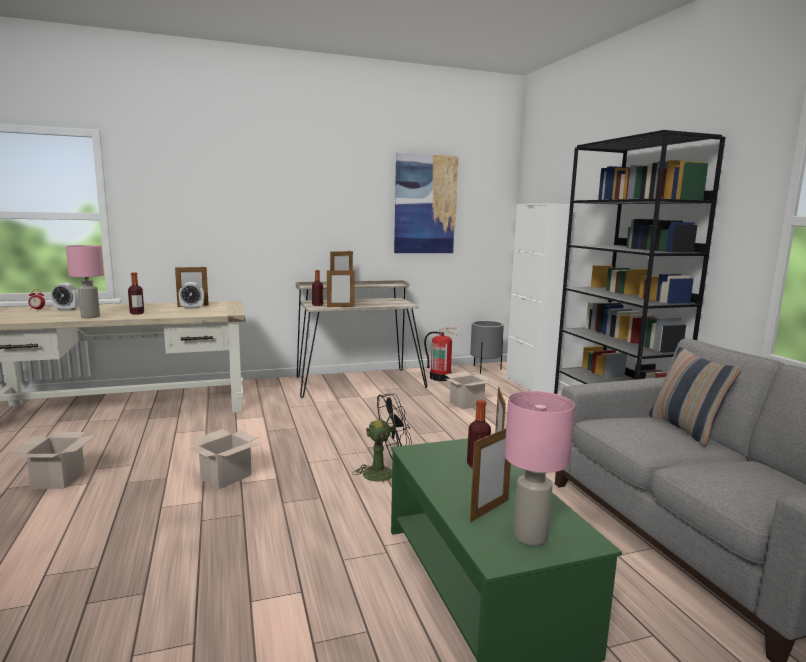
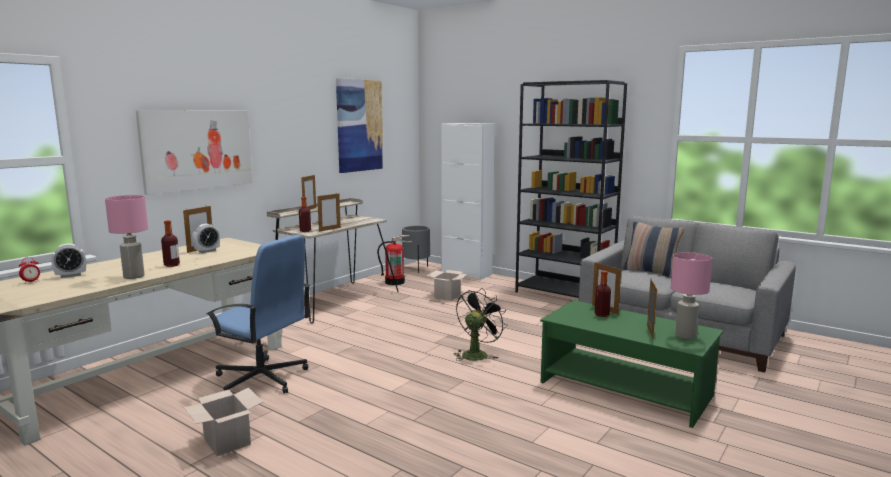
camera: 35 degrees left, 0 degrees up
cardboard box [189,429,259,489] -> none
none -> picture [136,110,252,195]
none -> blue office chair [206,235,310,394]

